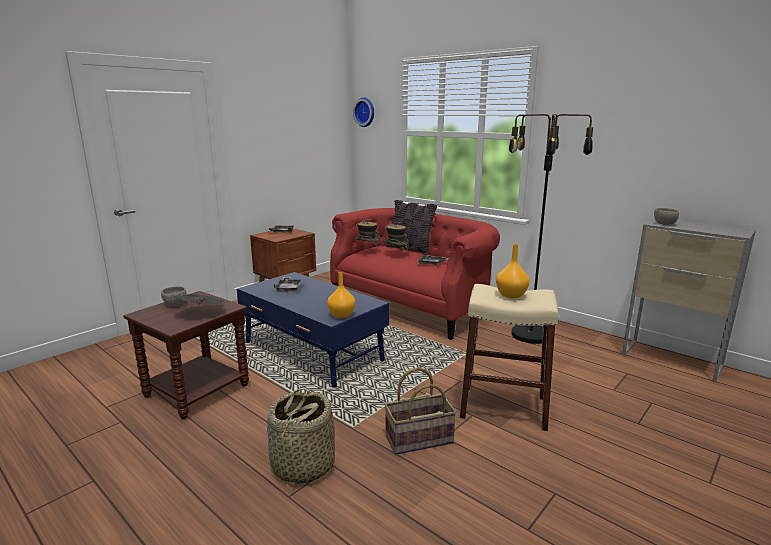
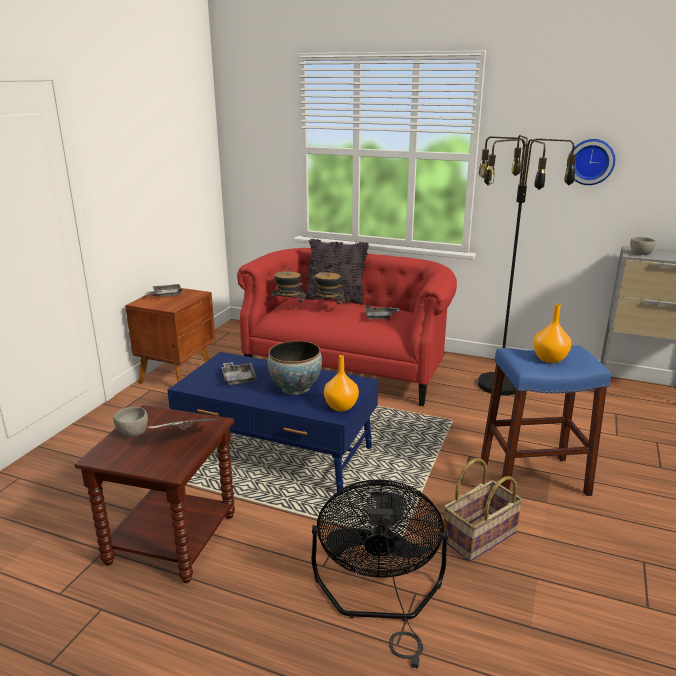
camera: 20 degrees left, 5 degrees up
basket [267,388,335,485] -> black fan [311,480,449,669]
wall clock [353,97,374,127] -> wall clock moved to [567,139,615,185]
beige stool [460,284,558,431] -> blue stool [481,345,611,496]
none -> bowl [268,341,322,395]

